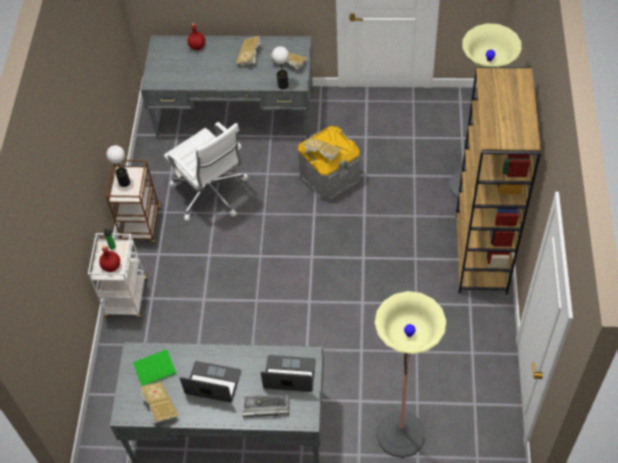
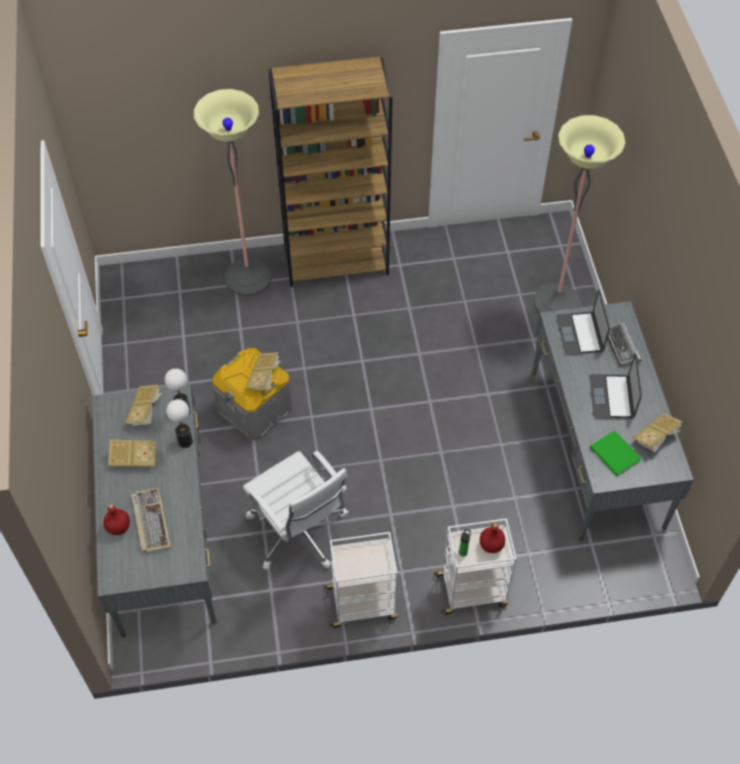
camera: 105 degrees left, 0 degrees up
table lamp [106,145,130,187] -> table lamp moved to [166,399,193,448]
brown cart [106,160,161,244] -> white cart [324,532,398,628]
white office chair [164,122,249,221] -> white office chair turned 105 degrees clockwise [243,451,349,570]
none -> keyboard [131,487,171,552]

